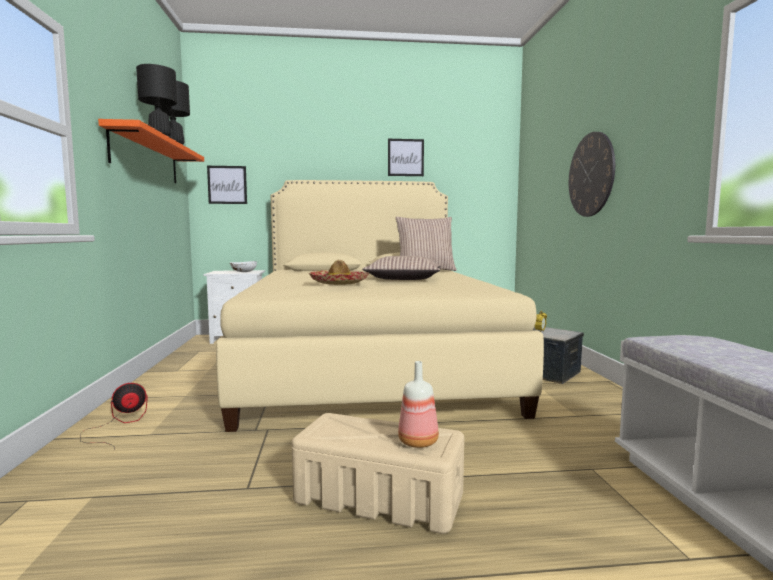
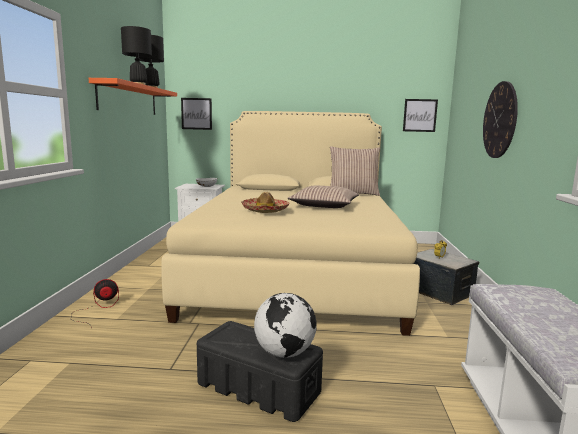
camera: 10 degrees right, 5 degrees up
beige storage box [292,413,464,534] -> black storage box [197,321,323,422]
picture [388,139,424,176] -> picture moved to [403,99,438,132]
bottle [398,361,439,448] -> globe [254,293,317,358]

